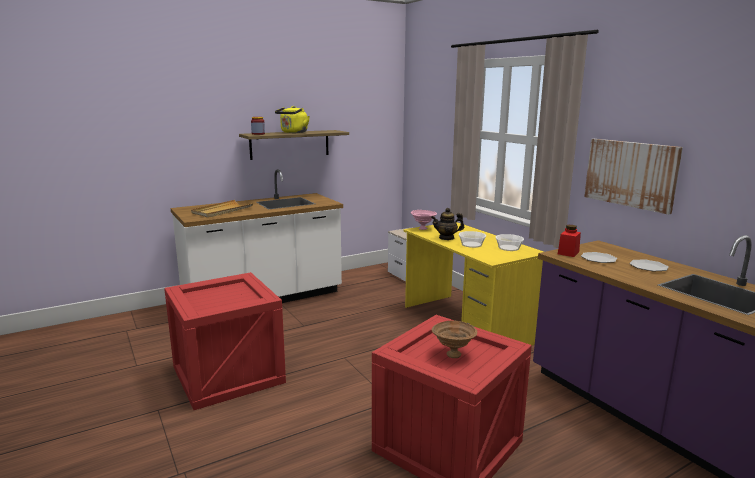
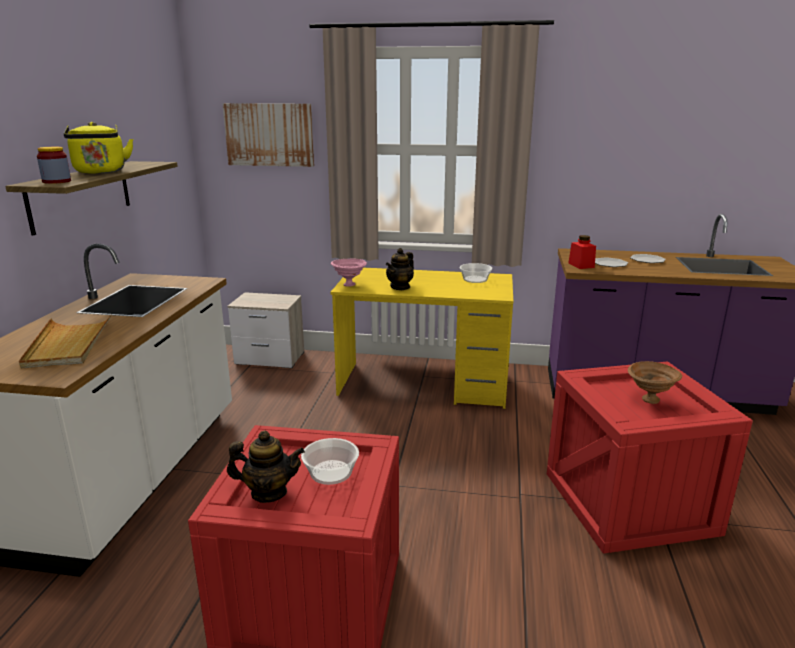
camera: 50 degrees left, 5 degrees up
bowl [459,231,486,248] -> bowl moved to [301,438,359,485]
picture [584,139,683,215] -> picture moved to [223,103,314,167]
none -> teapot [227,430,305,503]

